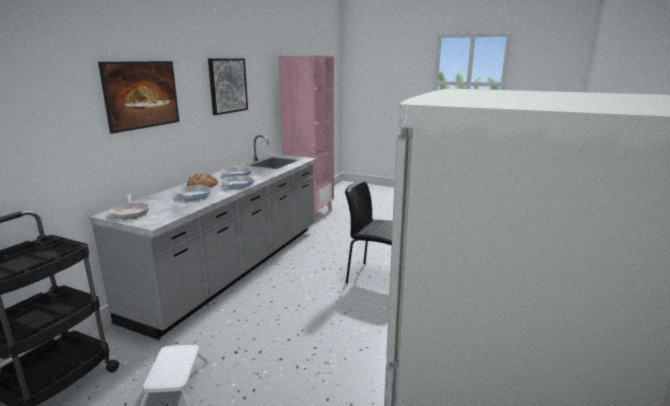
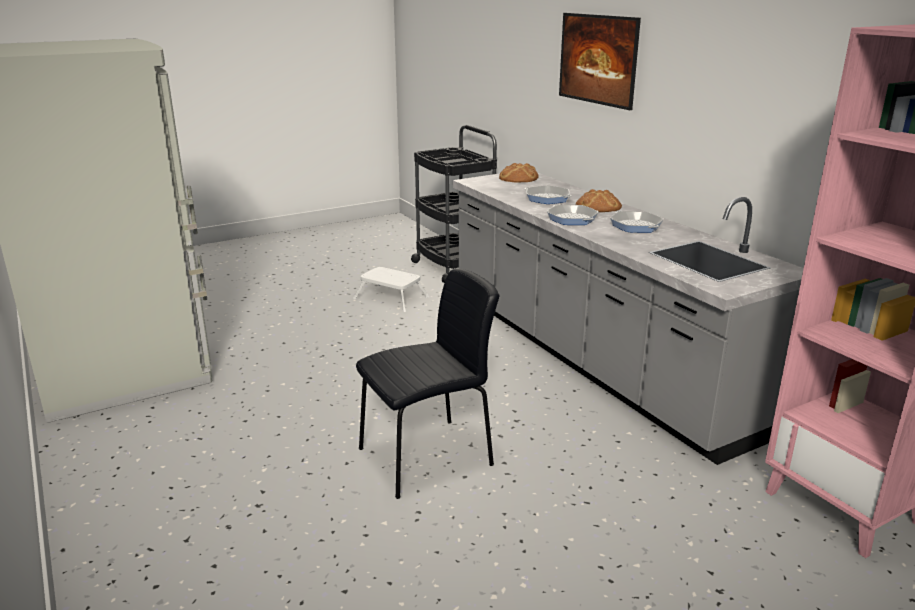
camera: 125 degrees right, 5 degrees up
frying pan [110,194,149,219] -> bread [499,163,539,182]
picture [208,58,248,115] -> none

